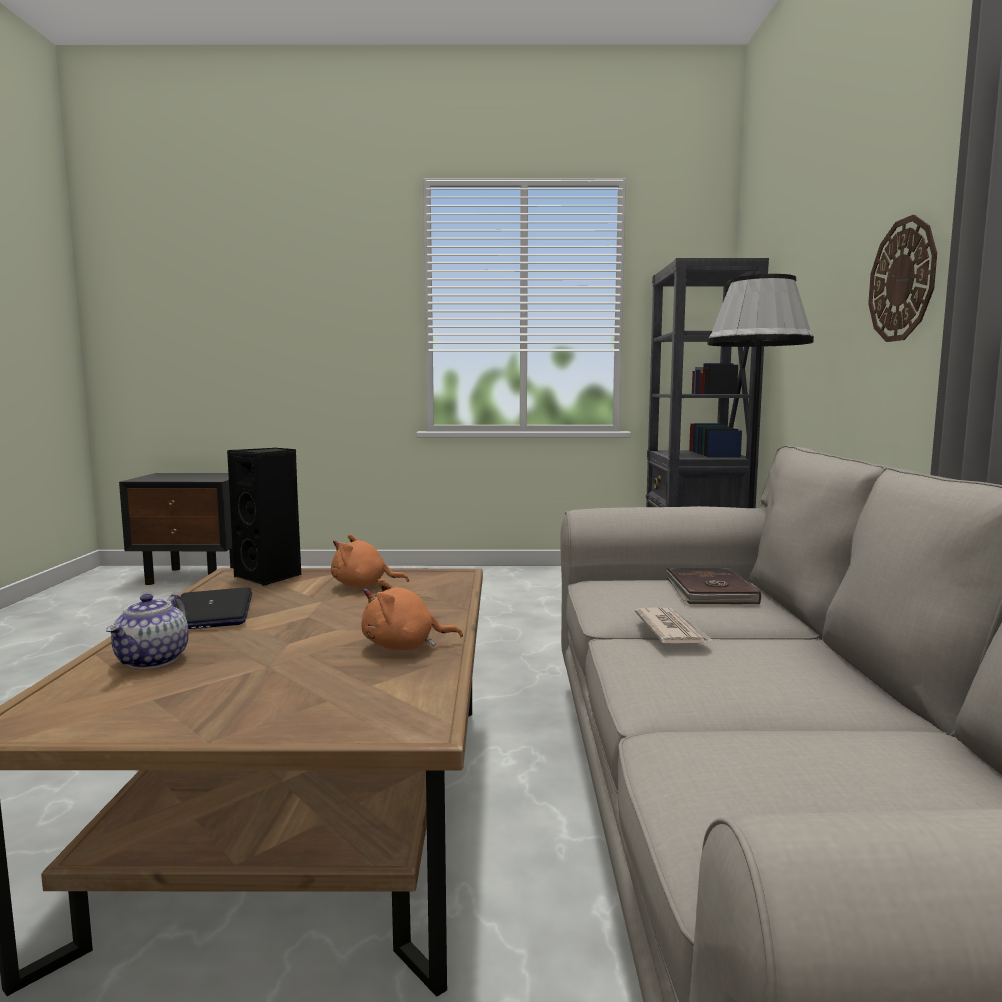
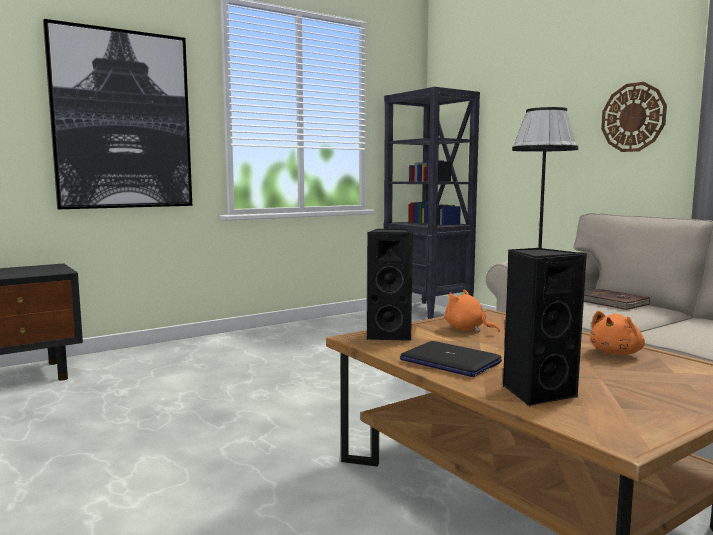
camera: 35 degrees left, 0 degrees up
teapot [106,594,189,669] -> black speaker [503,248,587,406]
orange plush toy [331,534,409,588] -> orange plush toy turned 75 degrees clockwise [445,289,500,332]
newspaper [635,607,712,643] -> none
none -> picture [43,19,192,209]

